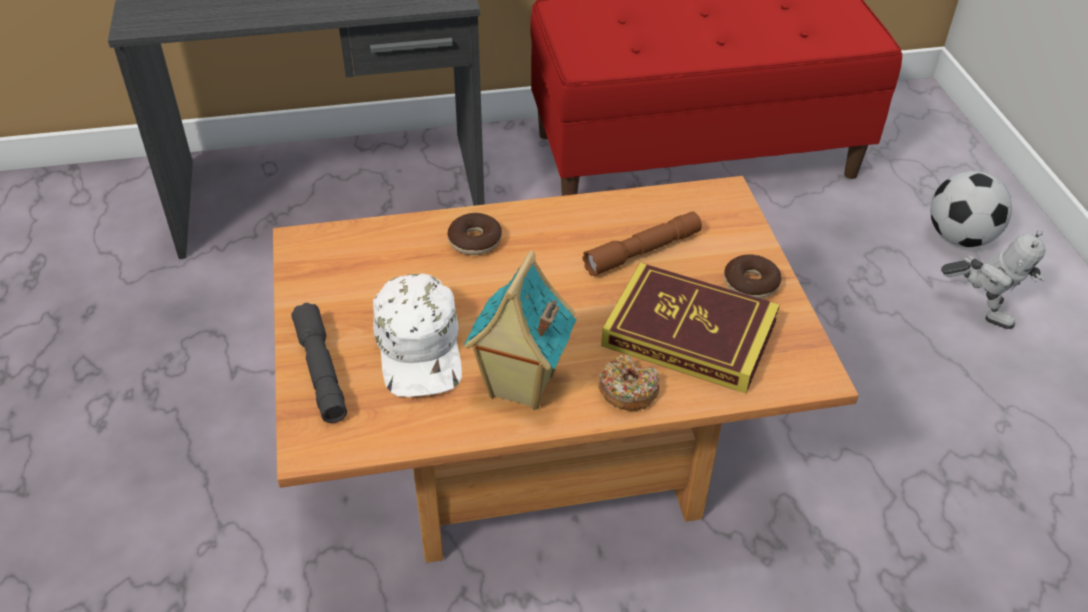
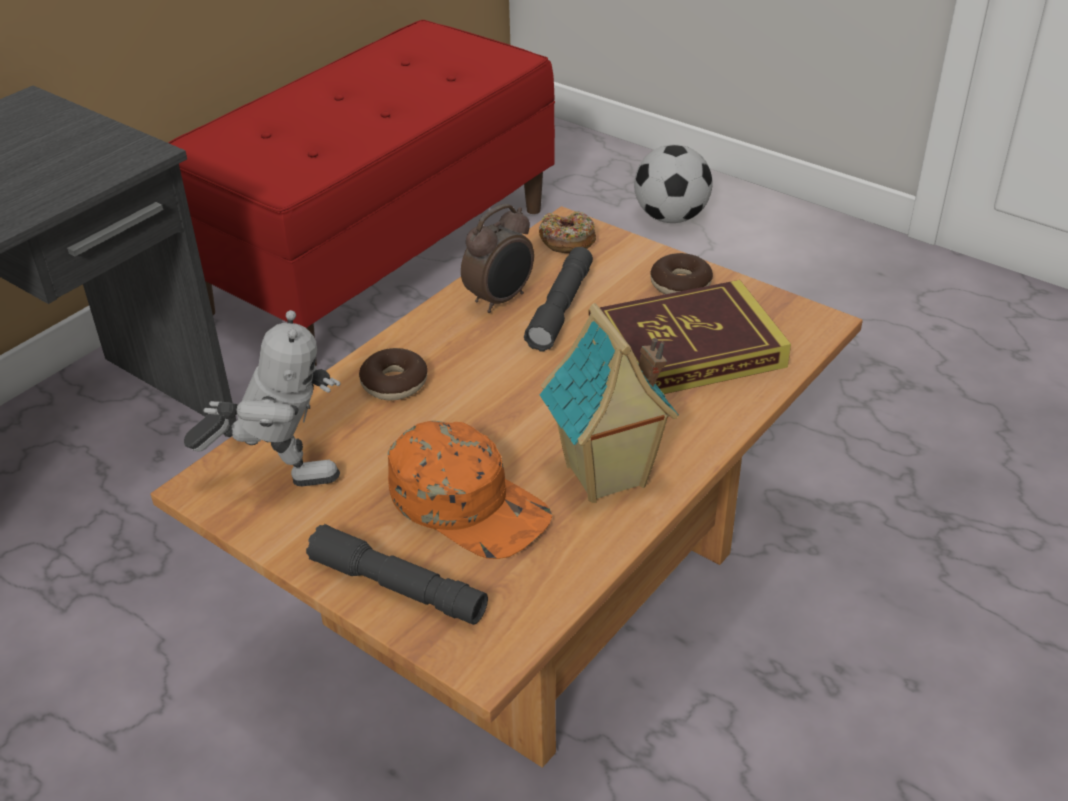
camera: 40 degrees left, 5 degrees down
white cap [373,274,462,397] -> orange cap [388,421,552,559]
brown flashlight [582,212,702,277] -> grey flashlight [524,247,593,351]
donut [598,355,659,411] -> donut moved to [539,211,596,253]
toy robot [941,230,1045,329] -> toy robot moved to [184,310,341,486]
none -> alarm clock [461,204,534,313]

